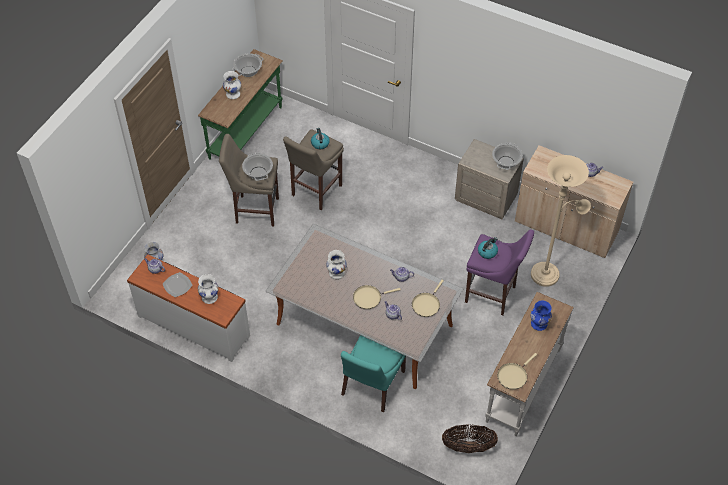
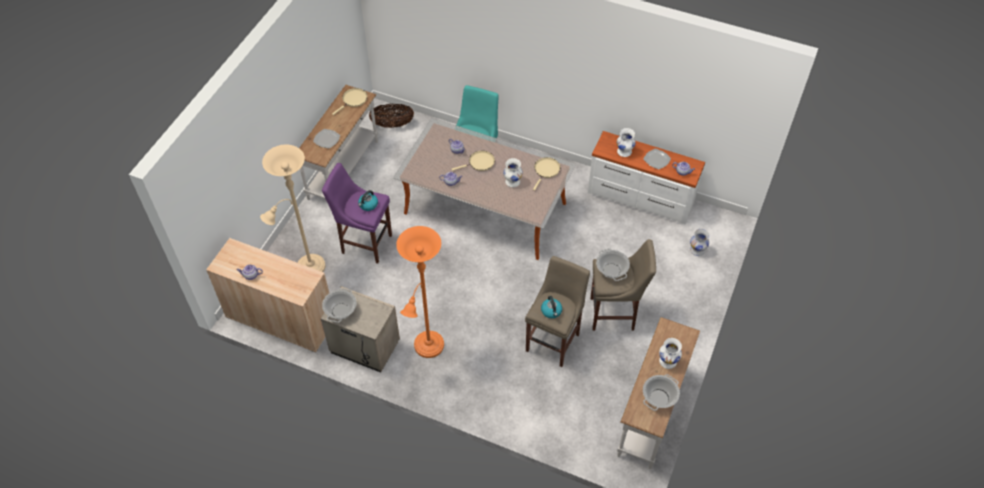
camera: 175 degrees right, 0 degrees up
green console table [198,49,283,160] -> white console table [617,317,700,469]
beige frying pan [412,280,444,317] -> beige frying pan moved to [533,157,560,191]
blue vase [530,300,552,331] -> plate [313,129,340,148]
none -> orange floor lamp [396,226,444,358]

